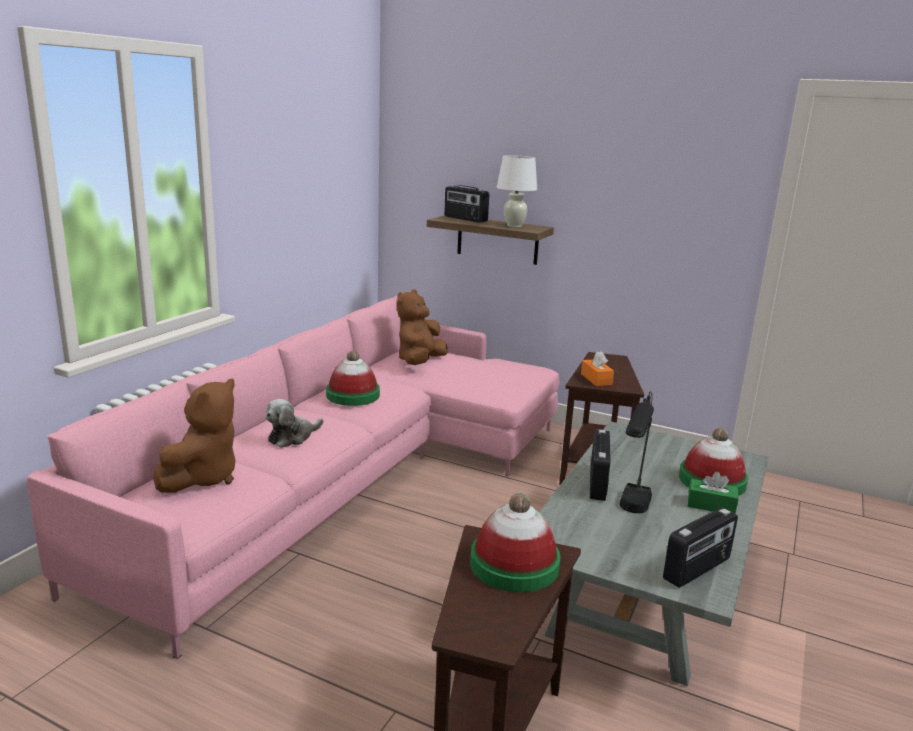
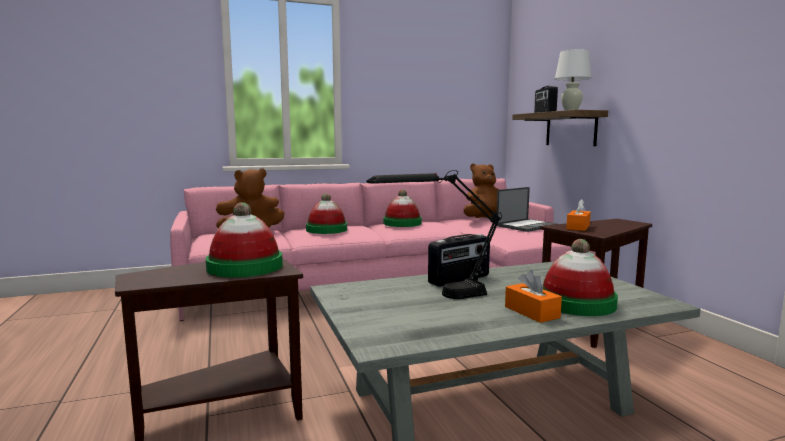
camera: 45 degrees right, 10 degrees down
plush toy [266,399,323,448] -> hat [306,193,347,234]
radio [663,507,738,588] -> none
green tissue box [688,472,739,514] -> orange tissue box [505,270,562,323]
none -> laptop [497,187,556,232]

